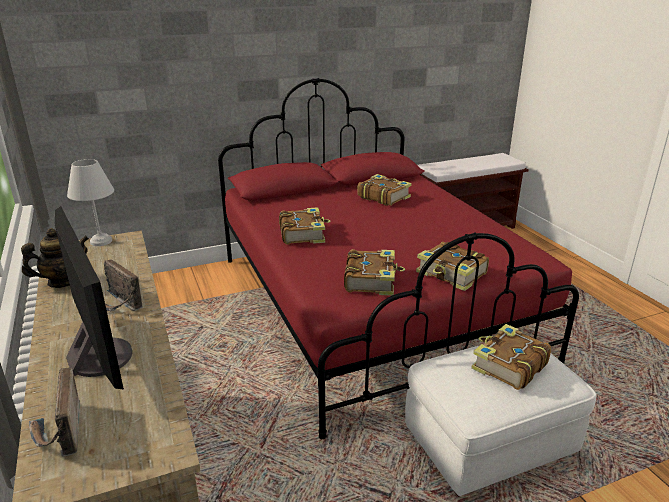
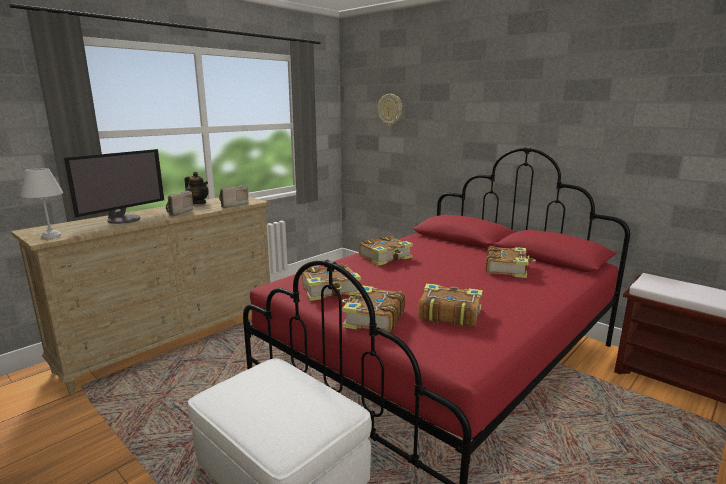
camera: 65 degrees right, 10 degrees down
radio [29,368,80,457] -> radio moved to [219,186,249,208]
white table lamp [67,159,114,246] -> white table lamp moved to [21,168,63,239]
book [471,324,551,390] -> book moved to [418,283,483,327]
none -> wall clock [378,94,402,126]

